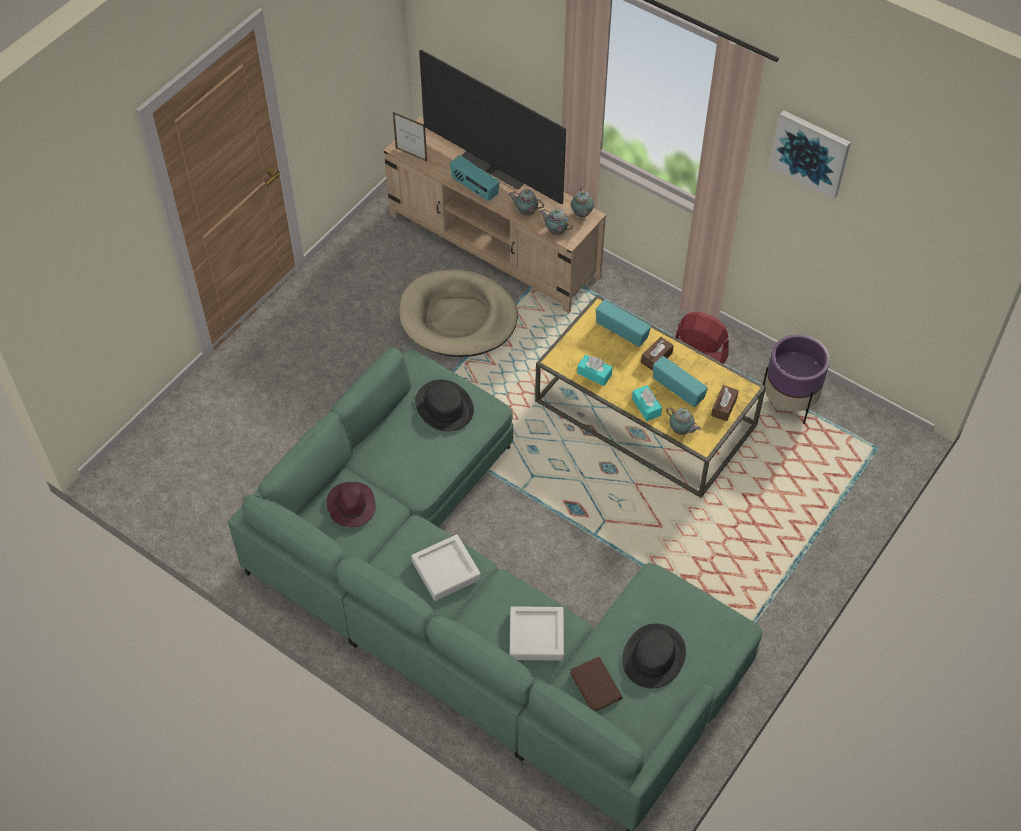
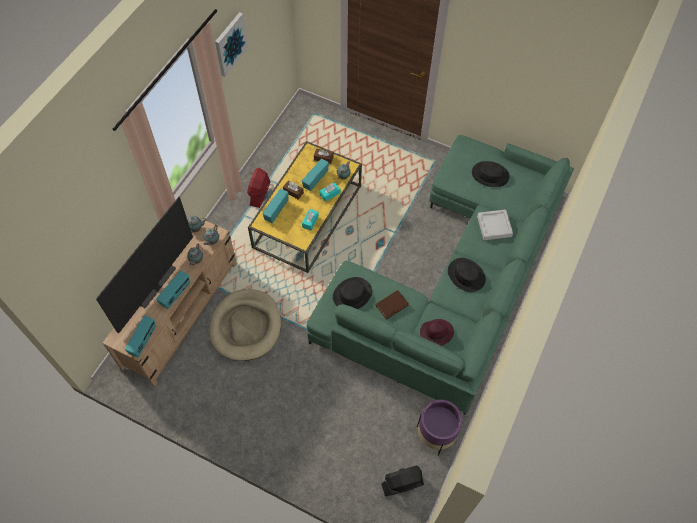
camera: 100 degrees left, 5 degrees up
picture frame [393,112,427,161] -> radio [125,315,156,357]
grey tray [411,534,481,601] -> black hat [448,258,486,292]
brown book [570,657,623,712] -> brown book moved to [375,290,409,319]
purple planter [763,334,830,424] -> purple planter moved to [417,400,462,456]
none -> black fan [381,465,424,496]

